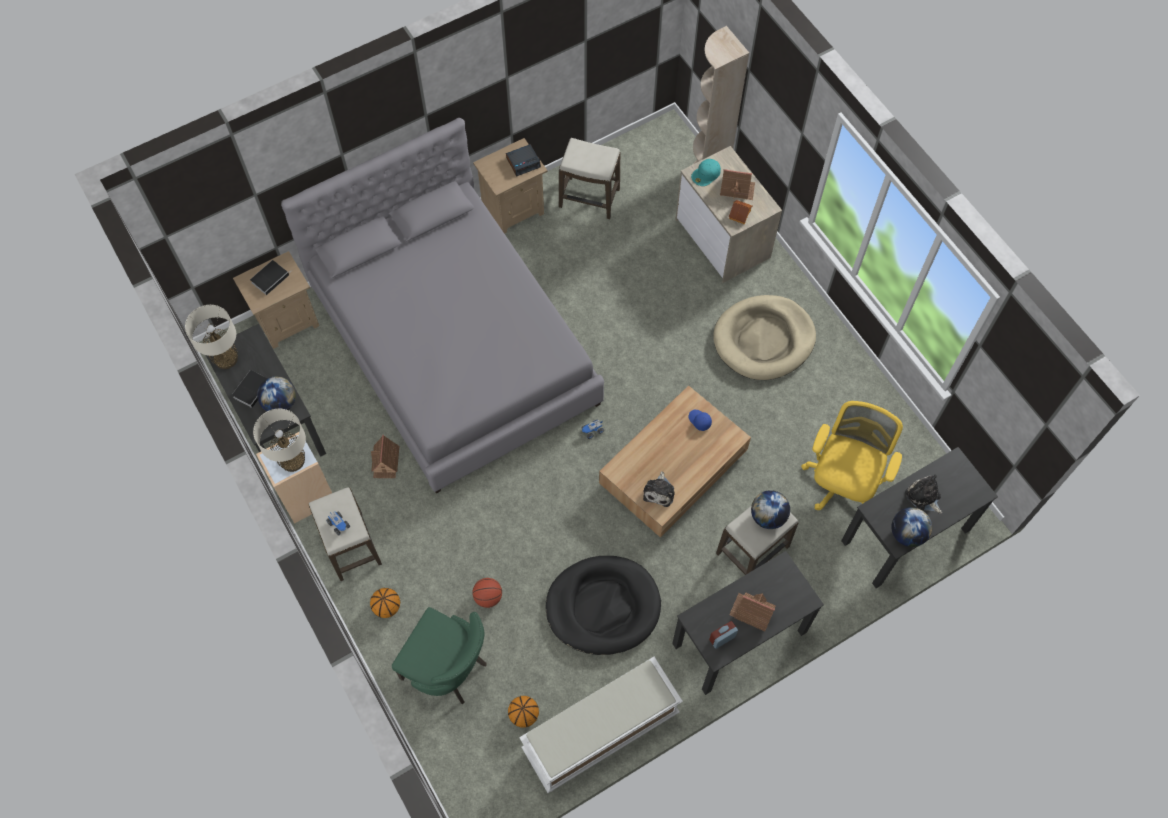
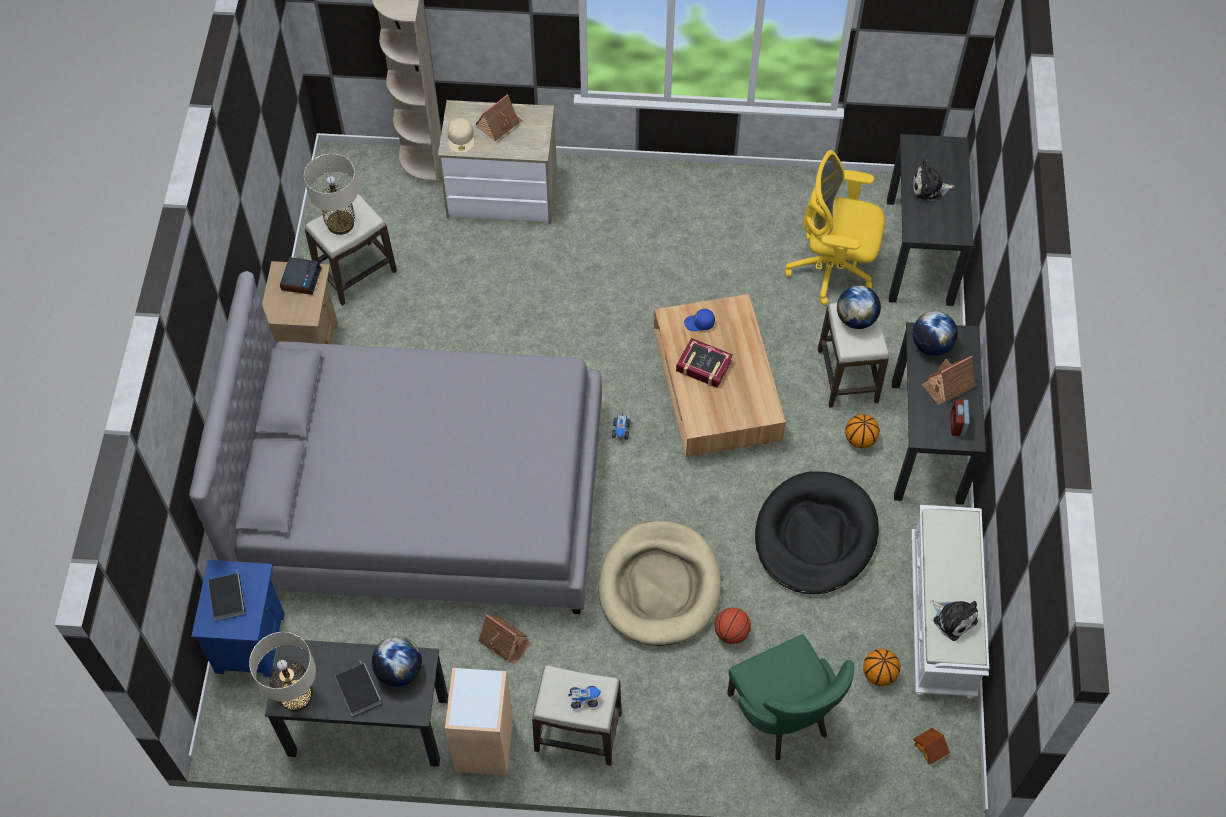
camera: 55 degrees left, 5 degrees down
beige nightstand [233,251,319,349] -> blue nightstand [191,560,285,677]
table lamp [253,409,306,472] -> table lamp moved to [304,154,358,235]
basketball [370,588,400,618] -> basketball moved to [845,414,880,448]
green chair [392,607,487,704] -> green chair turned 90 degrees clockwise [727,634,854,760]
plush toy [643,471,675,507] -> plush toy moved to [930,600,978,641]
turquoise cap [691,159,721,186] -> beige cap [448,118,474,153]
beige dog bed [713,295,816,380] -> beige dog bed moved to [598,521,721,646]
toy house [729,200,752,224] -> toy house moved to [913,728,950,764]
yellow office chair [801,401,903,510] -> yellow office chair turned 45 degrees counterclockwise [785,150,885,305]
globe [891,507,932,547] -> globe moved to [912,311,958,356]
none -> book [676,338,733,388]

